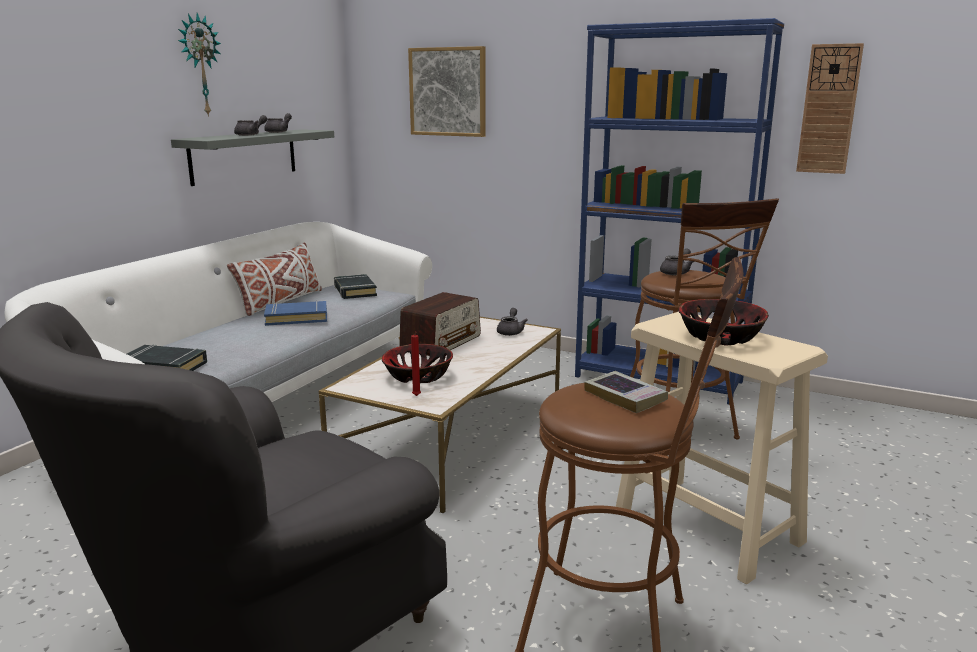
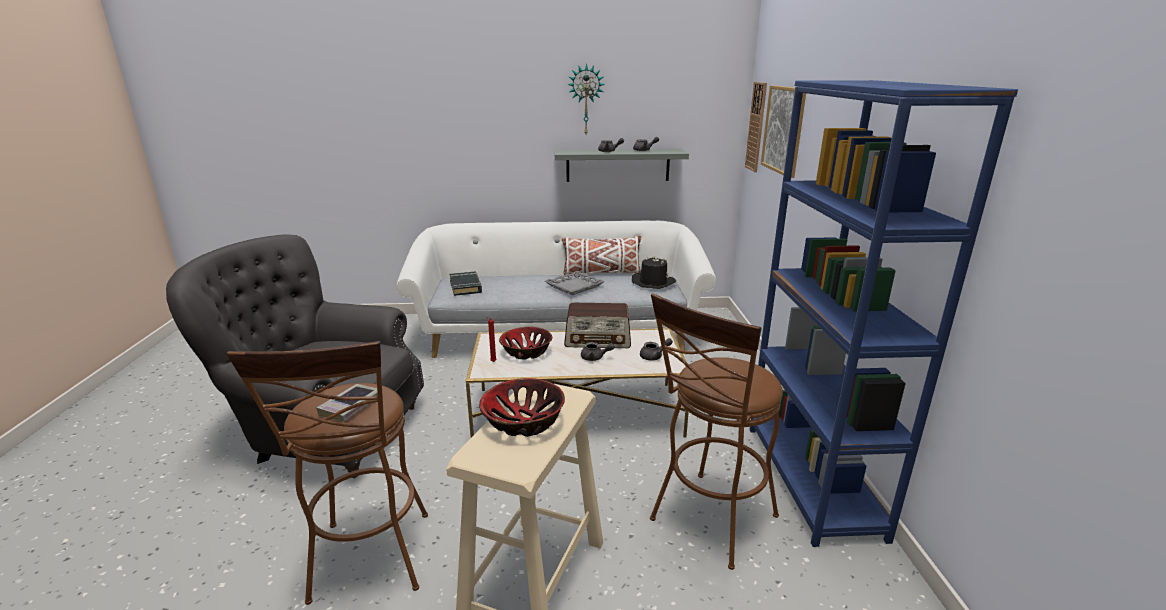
camera: 60 degrees right, 5 degrees up
blue book [264,301,327,326] -> grey tray [545,271,605,295]
black book [334,274,377,299] -> black hat [632,257,676,289]
grey teapot [660,249,694,275] -> grey teapot moved to [581,342,615,361]
wall clock [796,43,864,174] -> wall clock moved to [745,82,767,172]

